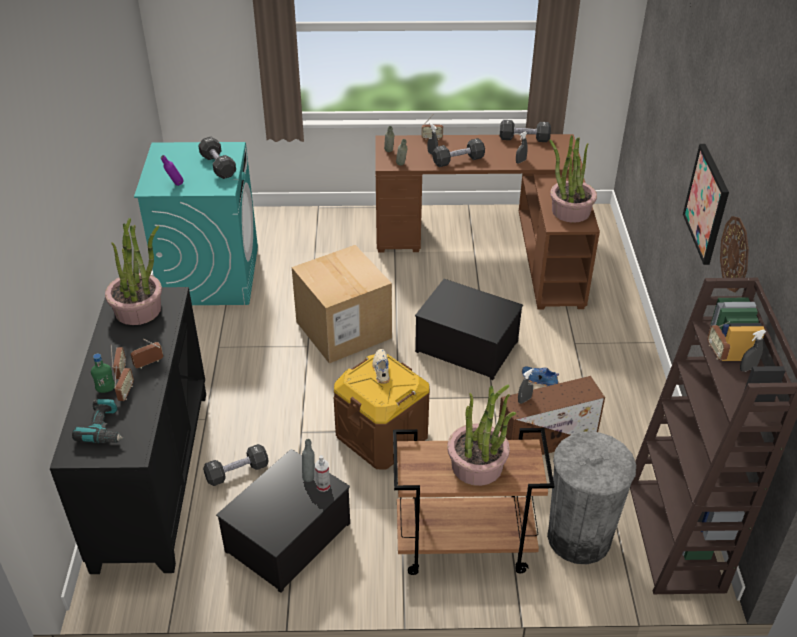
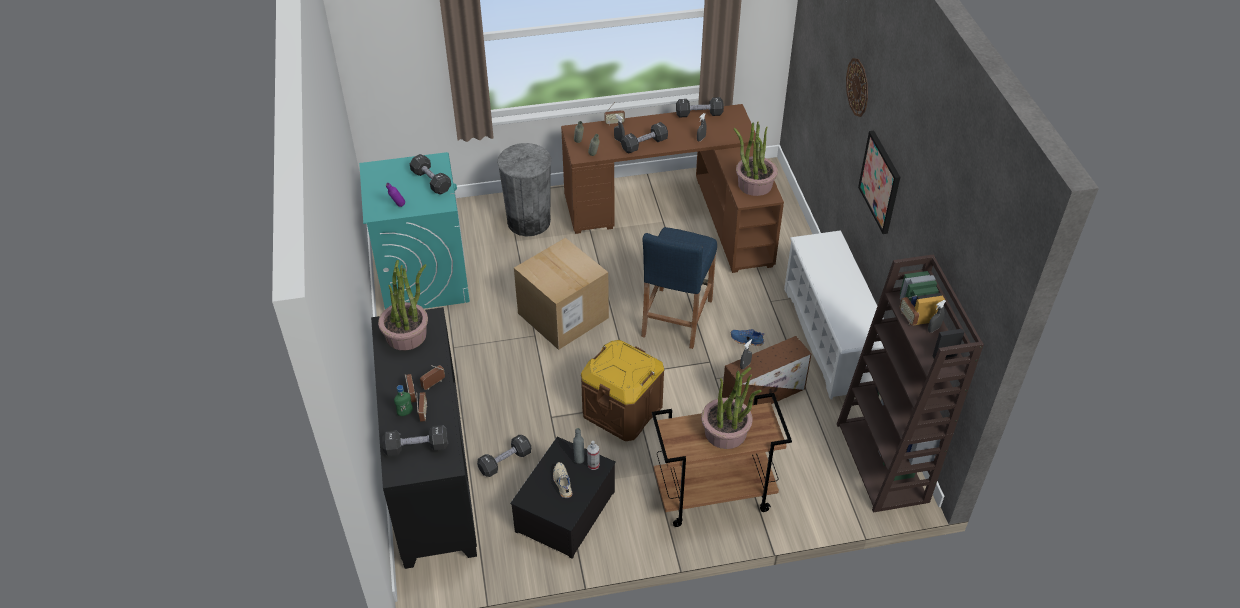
camera: 10 degrees left, 5 degrees up
power drill [72,399,124,443] -> black dumbbell [382,425,448,456]
beige shoe [372,349,390,384] -> beige shoe moved to [553,462,572,498]
storage box [415,279,523,380] -> blue stool [641,227,717,349]
grey trash can [547,432,636,564] -> grey trash can moved to [497,143,552,236]
wall clock [720,216,749,293] -> wall clock moved to [846,58,868,117]
none -> white shoe rack [784,230,884,399]

